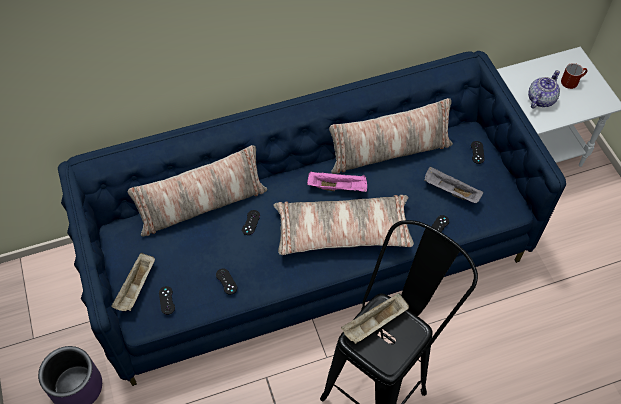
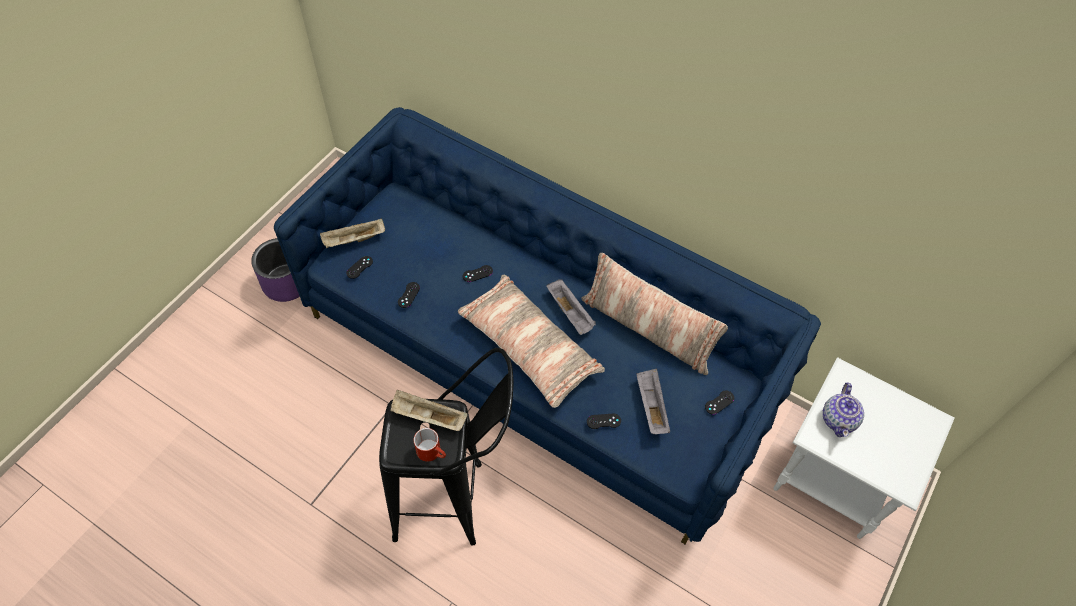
camera: 50 degrees right, 0 degrees up
pillow [128,145,267,237] -> none
pink tray [307,171,367,192] -> grey tray [546,279,596,335]
teapot [528,70,560,109] -> teapot turned 105 degrees clockwise [823,382,864,437]
red mug [561,63,588,89] -> red mug moved to [414,428,446,462]

